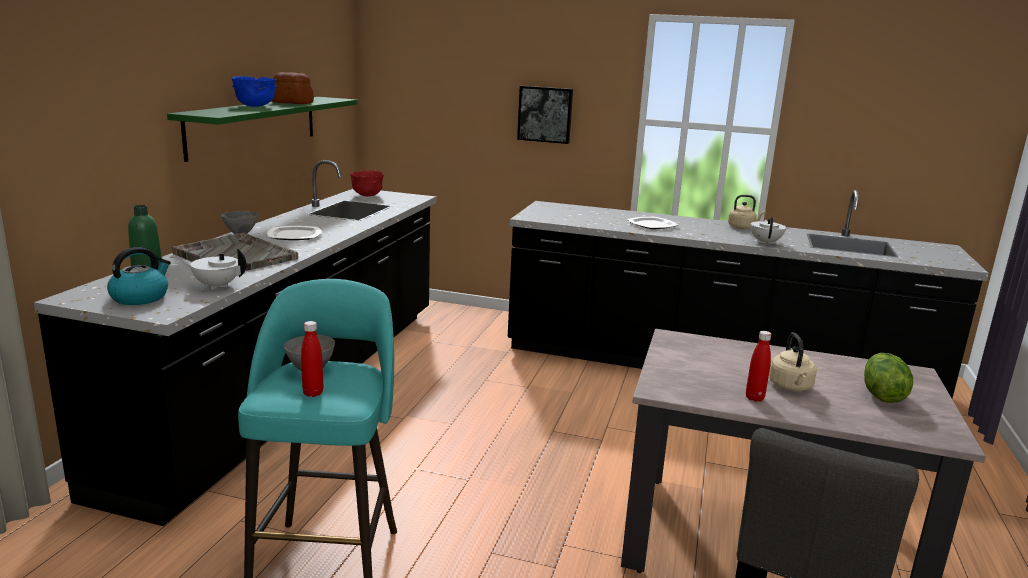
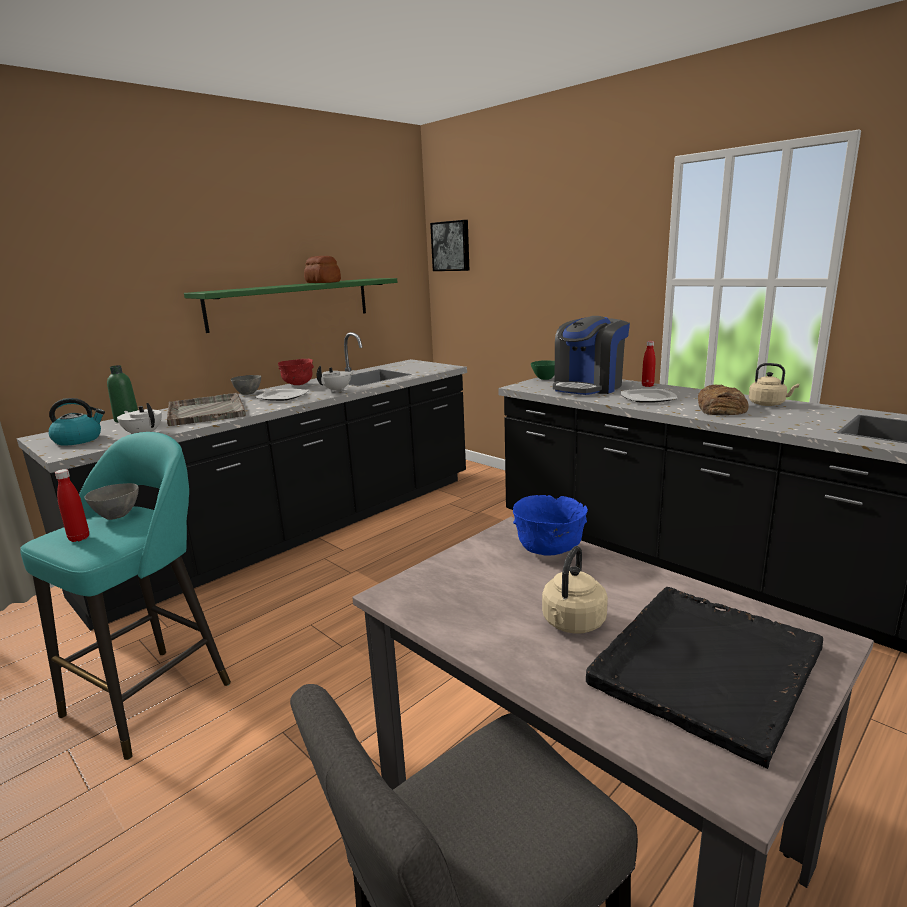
camera: 30 degrees right, 0 degrees up
blue bowl [232,76,277,107] -> blue bowl moved to [513,495,588,556]
red bowl [350,170,384,196] -> red bowl moved to [278,359,314,385]
picture [517,86,573,144] -> picture moved to [430,220,469,271]
red bottle [746,331,771,402] -> red bottle moved to [642,341,656,387]
white teapot [751,217,786,245] -> white teapot moved to [317,366,354,392]
lettuce [864,353,913,403] -> black tray [586,587,823,769]
none -> green bowl [531,360,555,380]
none -> coffee machine [553,316,630,395]
none -> bread [698,385,749,415]

